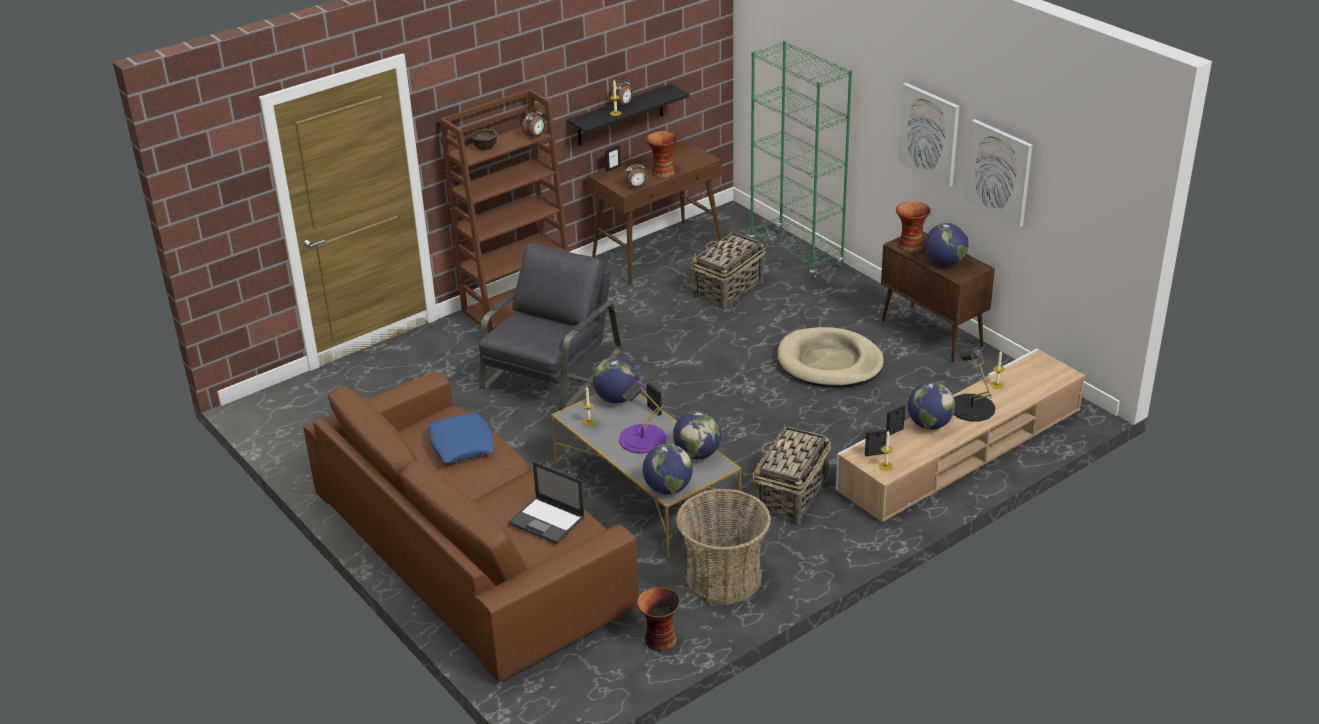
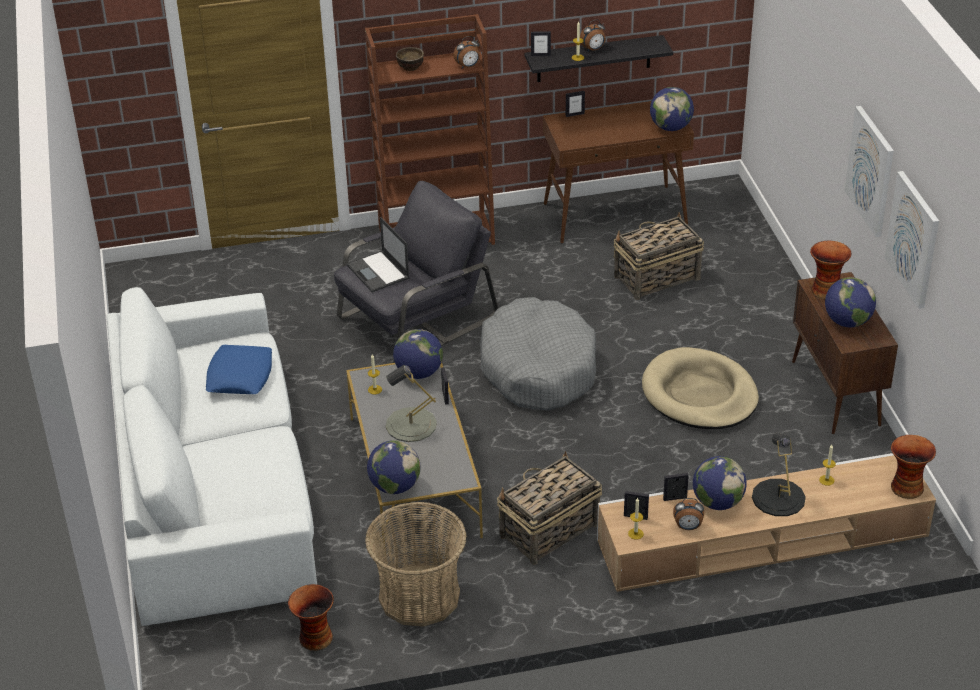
camera: 25 degrees right, 5 degrees up
brown sofa [303,372,639,682] -> white sofa [106,287,317,626]
laptop [509,461,585,544] -> laptop moved to [346,217,410,292]
purple table lamp [619,381,666,454] -> grey table lamp [386,365,437,442]
alarm clock [623,160,647,188] -> alarm clock moved to [673,498,704,530]
vase [646,131,678,178] -> vase moved to [891,435,936,499]
globe [673,411,722,459] -> globe moved to [650,87,694,131]
green bookcase [749,41,852,279] -> none
none -> grey dog bed [480,297,596,411]
none -> picture frame [531,31,551,56]

